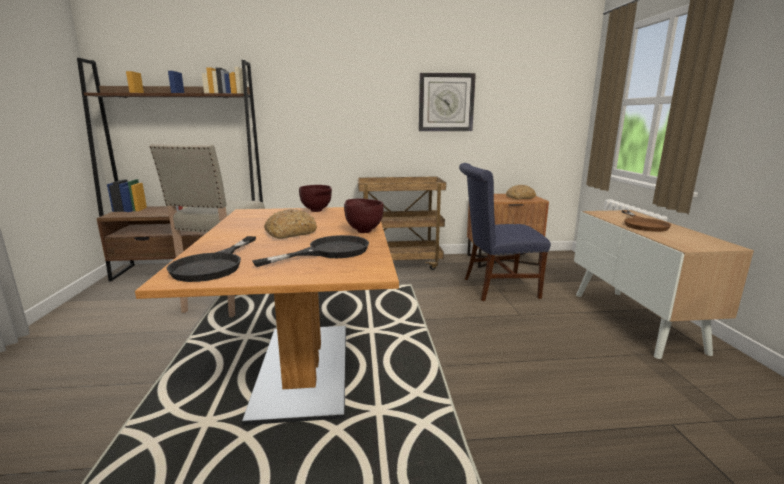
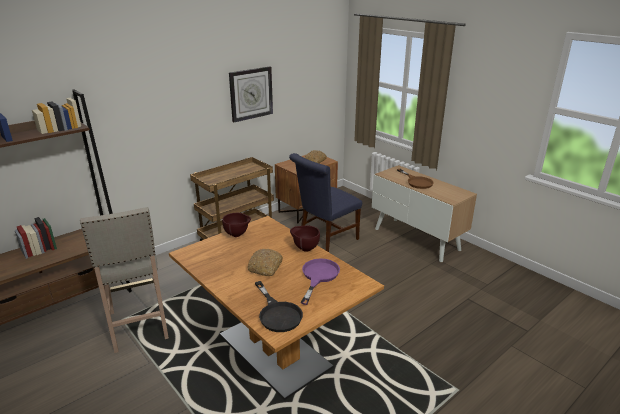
camera: 35 degrees left, 10 degrees up
black frying pan [252,235,369,267] -> purple frying pan [301,258,340,305]

